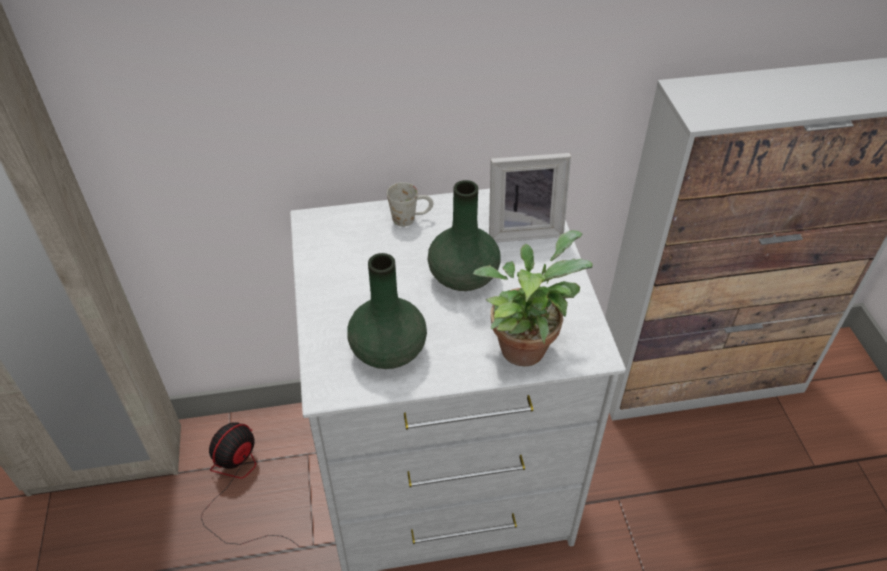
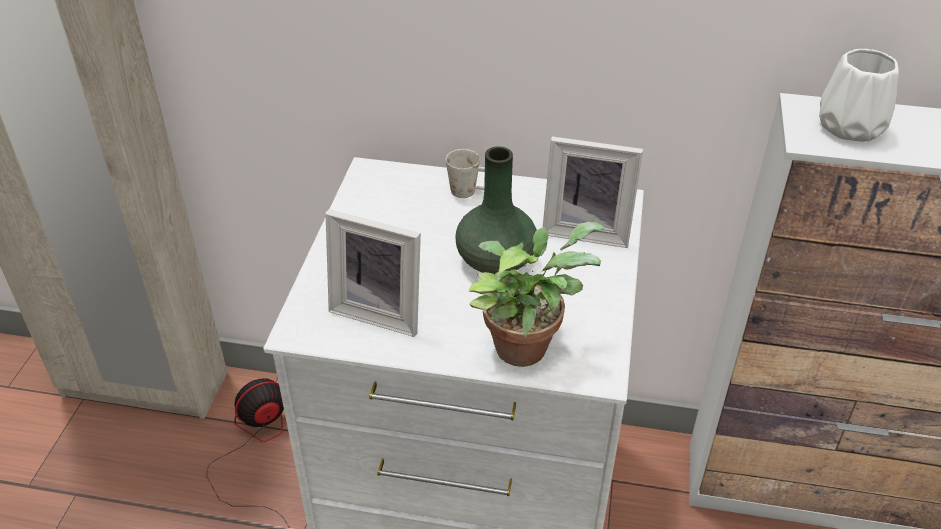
camera: 20 degrees right, 5 degrees down
green vase [347,253,427,369] -> picture frame [326,209,421,337]
none -> white vase [819,49,899,142]

